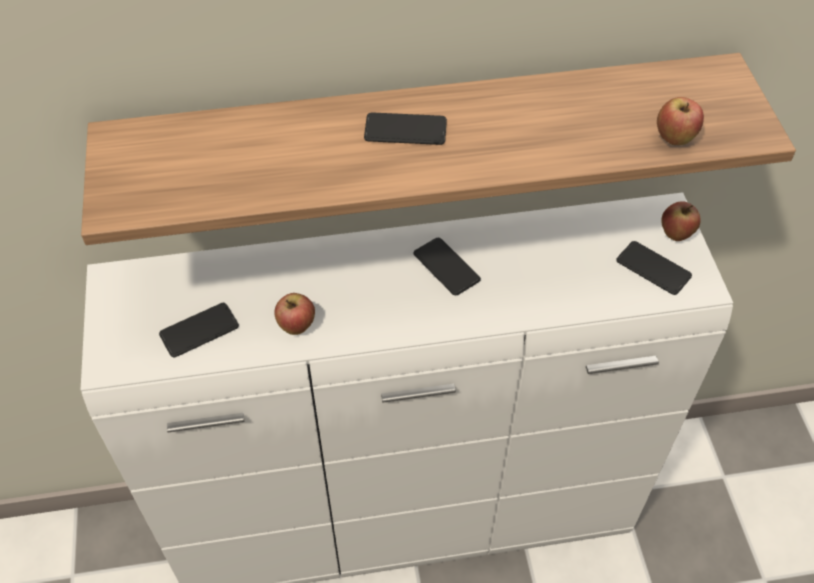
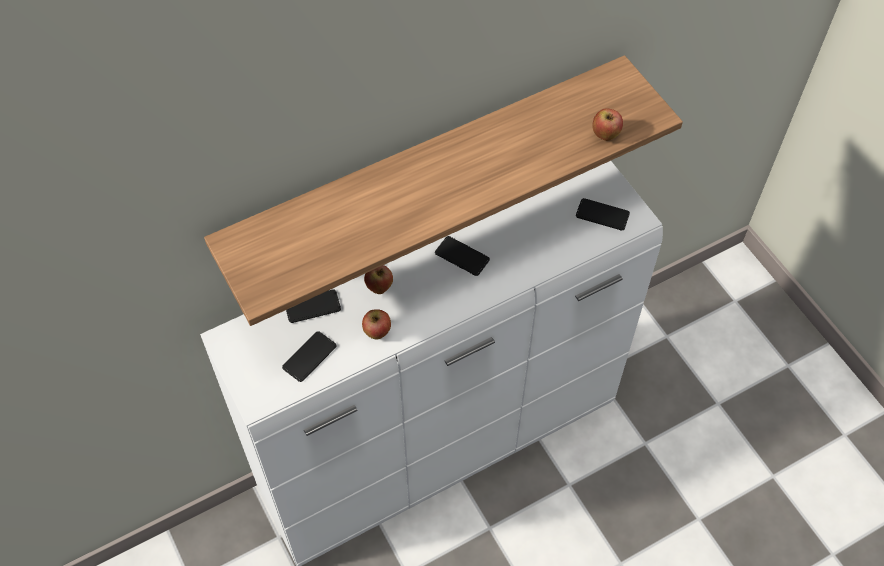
camera: 20 degrees left, 5 degrees up
phone [364,112,447,145] -> phone moved to [286,289,341,323]
apple [661,201,701,241] -> apple moved to [364,265,393,294]

